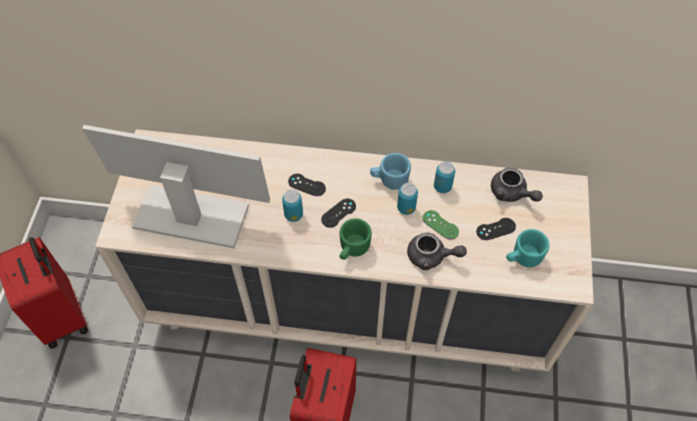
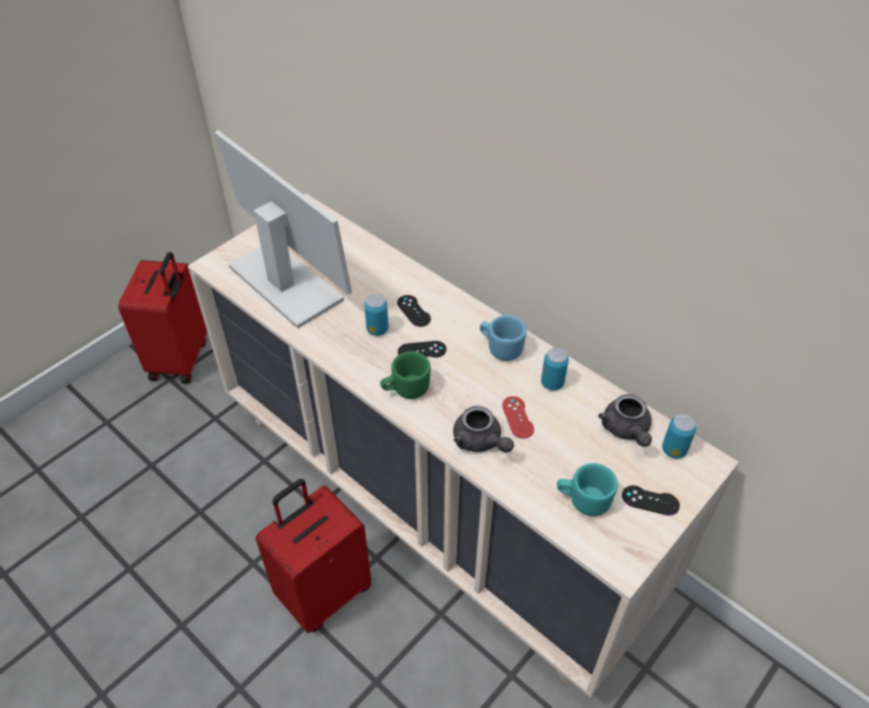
camera: 35 degrees right, 10 degrees down
can [397,183,418,215] -> can moved to [662,414,696,459]
green game controller [423,210,459,239] -> red game controller [502,396,534,438]
black game controller [476,218,516,240] -> black game controller moved to [622,485,680,516]

